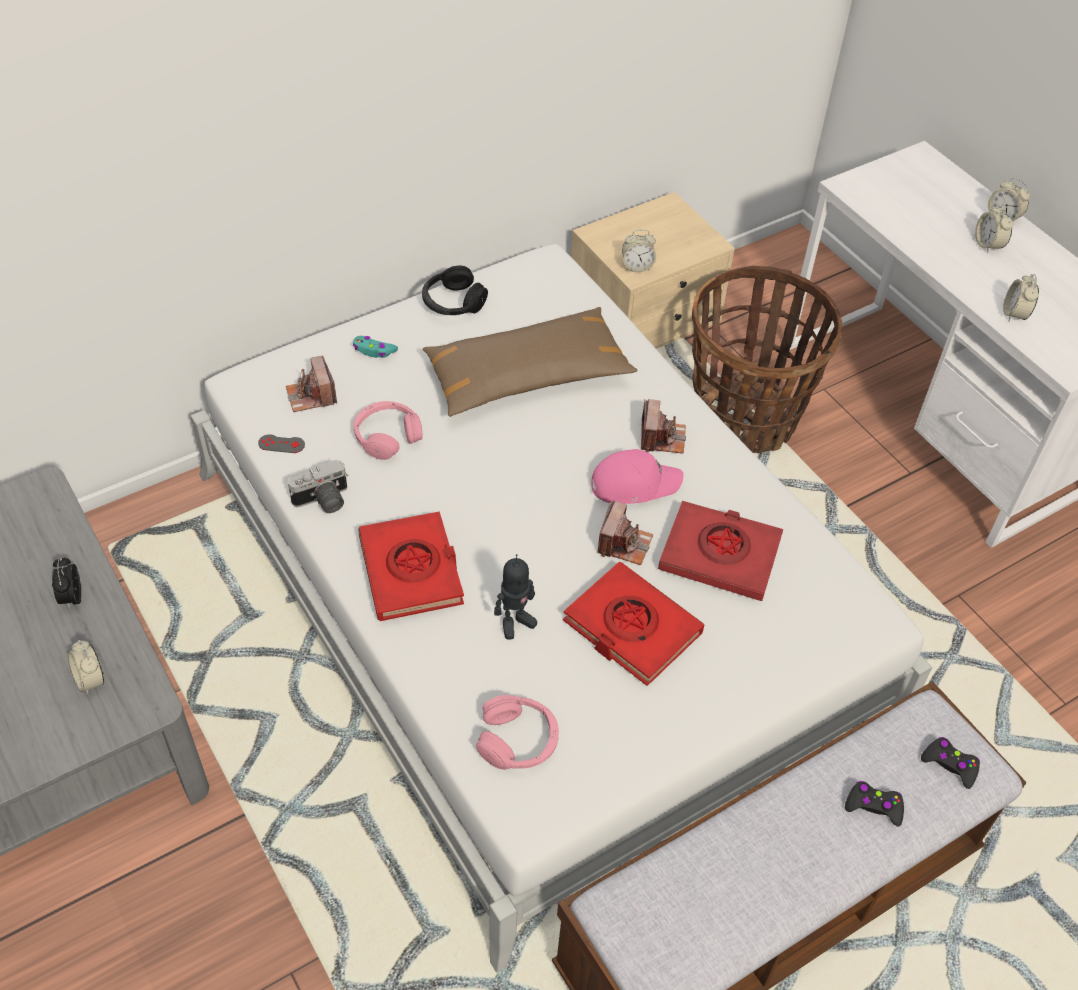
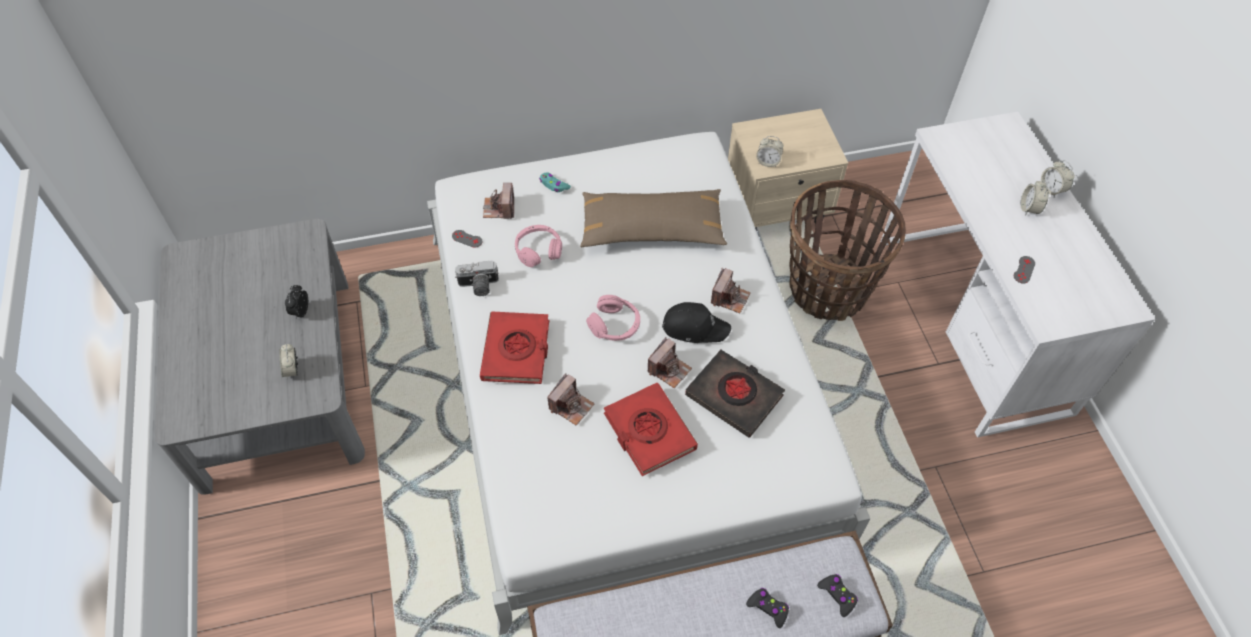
camera: 20 degrees right, 5 degrees up
black headphones [422,266,488,315] -> none
pink headphones [476,695,559,770] -> pink headphones moved to [586,295,640,341]
toy robot [494,554,537,640] -> camera [547,373,595,425]
pink cap [591,449,684,504] -> black cap [662,302,732,343]
red book [658,501,783,601] -> black book [685,350,785,438]
alarm clock [1003,274,1039,322] -> grey game controller [1014,256,1035,284]

